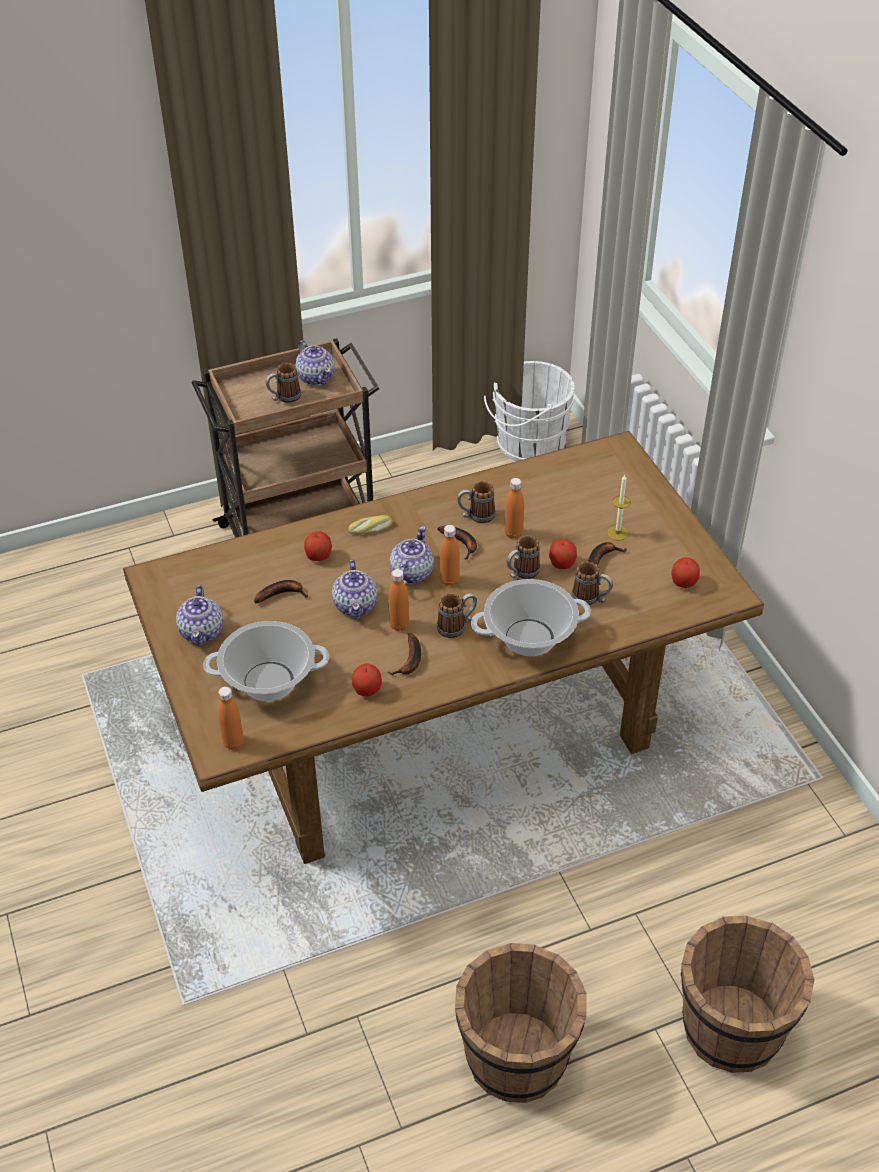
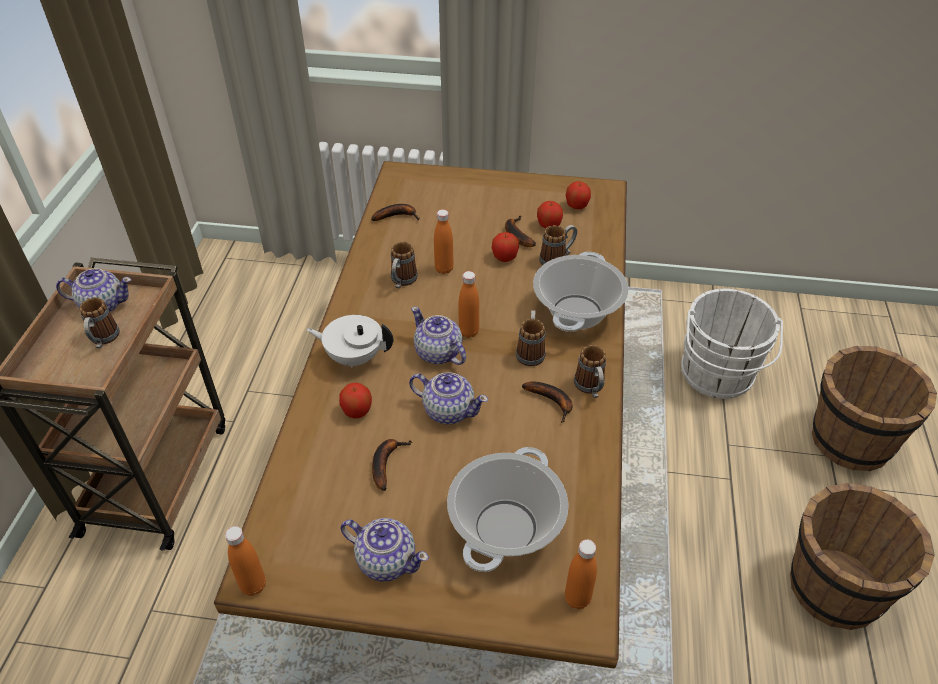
camera: 60 degrees left, 0 degrees up
bread [348,515,393,534] -> white teapot [306,315,394,368]
apple [352,664,382,696] -> apple moved to [537,201,563,228]
orange bottle [388,569,409,631] -> orange bottle moved to [225,526,266,596]
banana [437,525,477,560] -> banana moved to [371,204,420,221]
white bucket [484,361,575,461] -> white bucket moved to [681,289,783,399]
mug [507,535,540,579] -> mug moved to [574,345,606,398]
candle [607,475,631,540] -> none

